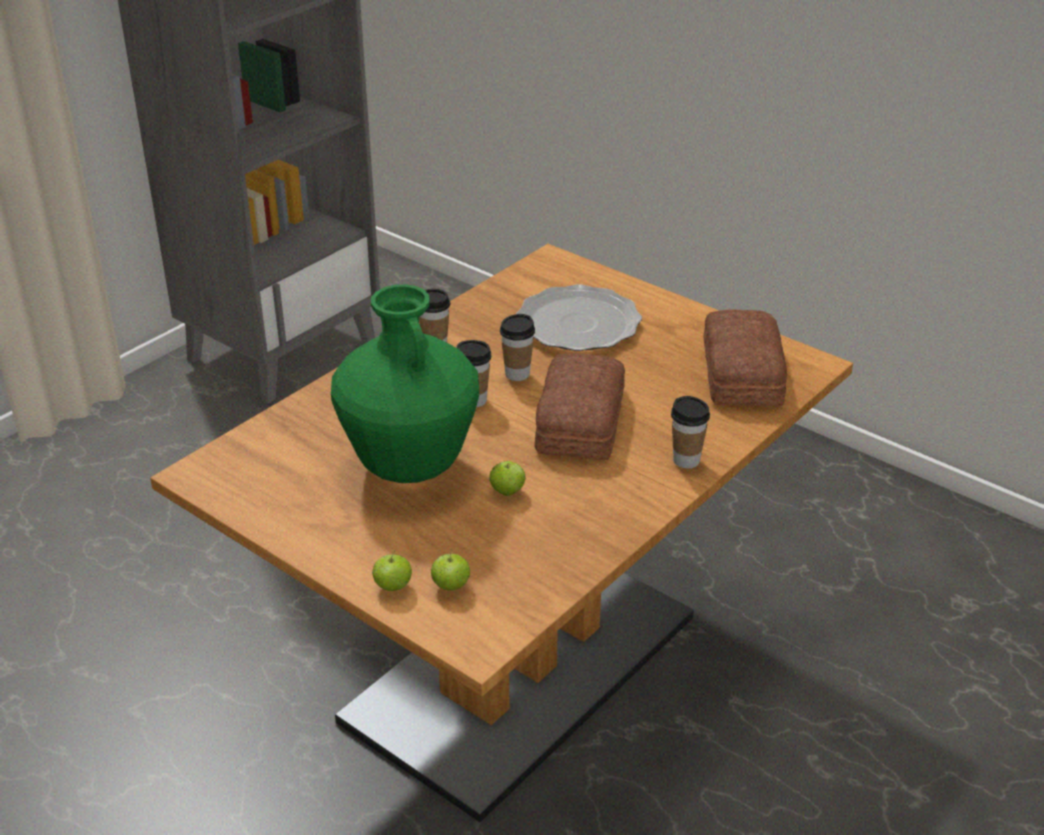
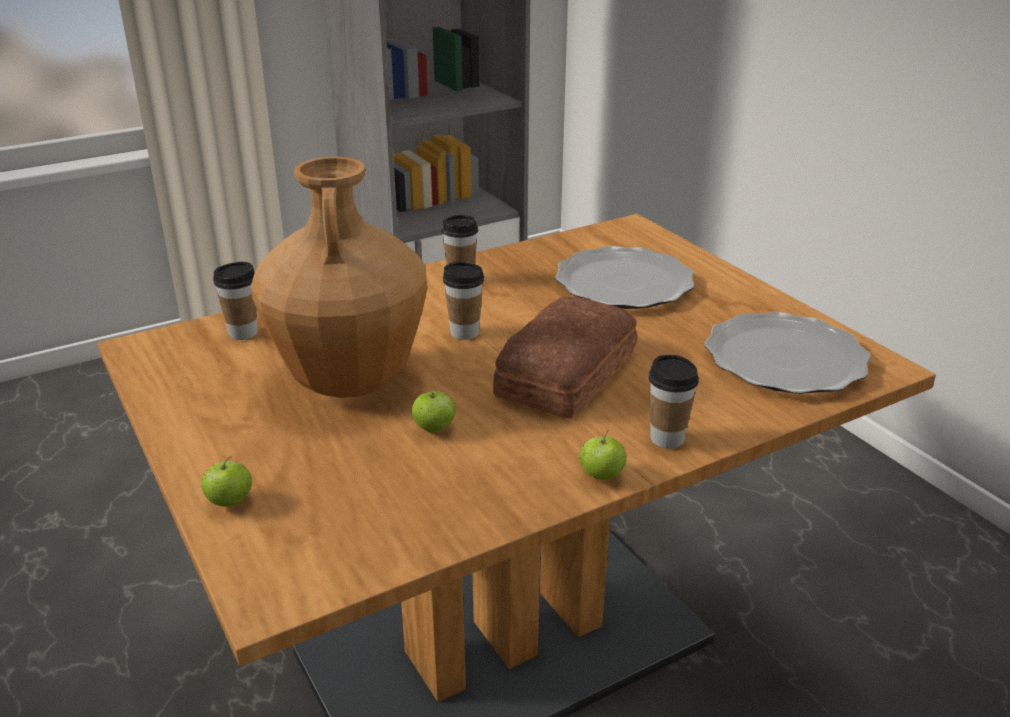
camera: 20 degrees right, 5 degrees down
green vase [331,284,479,483] -> brown vase [251,157,427,398]
apple [431,549,470,591] -> apple moved to [579,430,627,480]
cup [500,314,535,381] -> cup moved to [213,262,258,340]
bread [703,309,787,407] -> plate [705,312,871,394]

